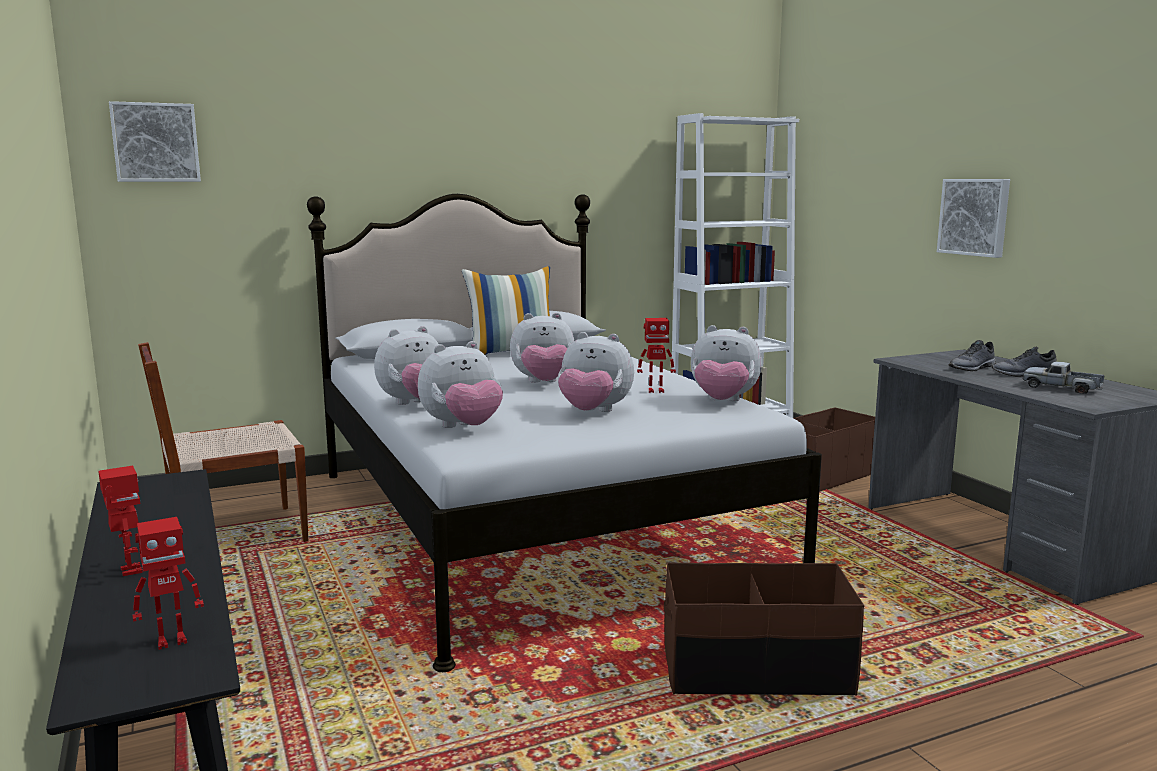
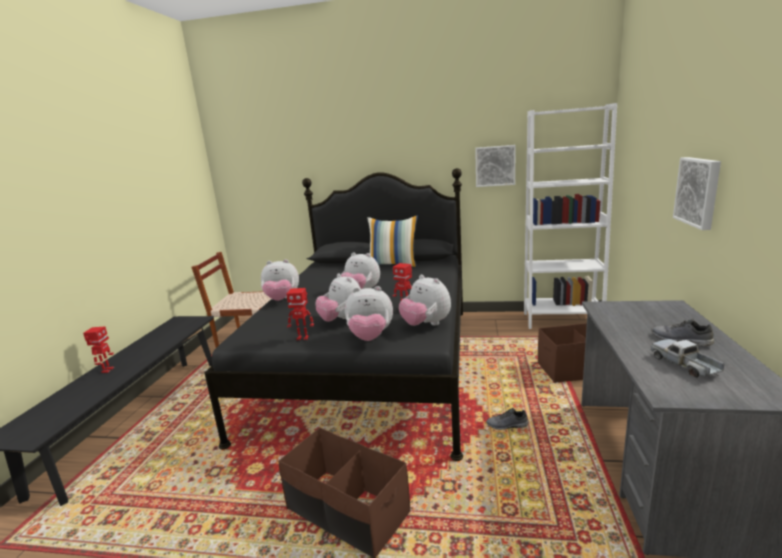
camera: 35 degrees right, 5 degrees up
picture [109,101,201,182] -> picture moved to [475,145,516,187]
toy robot [132,517,204,650] -> toy robot moved to [286,288,314,340]
white bed [307,194,822,672] -> black bed [204,168,463,461]
plush toy [418,341,503,428] -> plush toy moved to [345,286,393,341]
grey shoe [949,340,996,371] -> grey shoe moved to [486,408,529,430]

